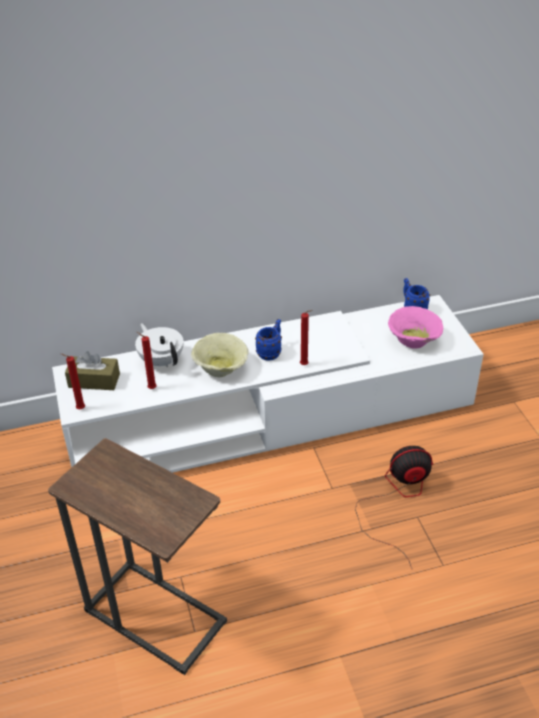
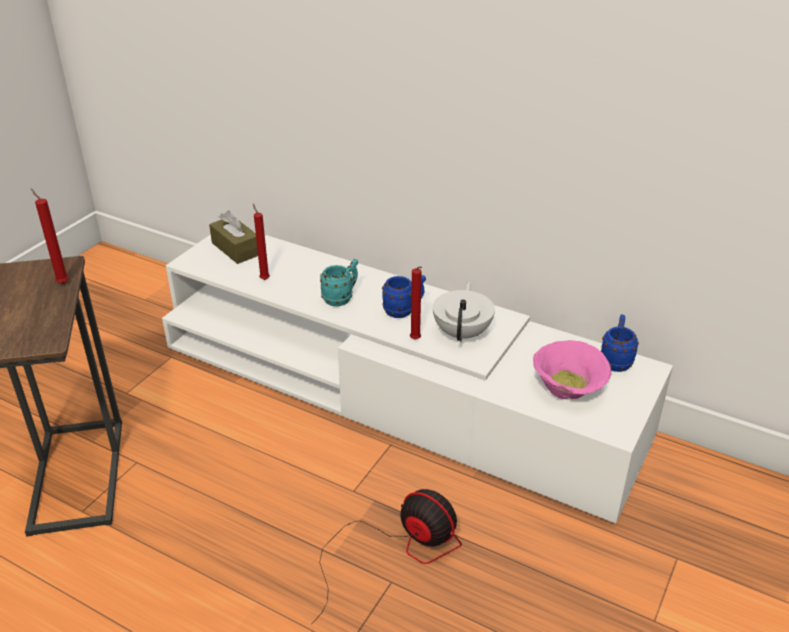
camera: 45 degrees right, 5 degrees down
red candle [61,354,85,409] -> red candle moved to [30,188,69,284]
white teapot [135,323,184,367] -> white teapot moved to [433,281,495,342]
beige bowl [191,333,249,377] -> turquoise mug [320,259,358,306]

